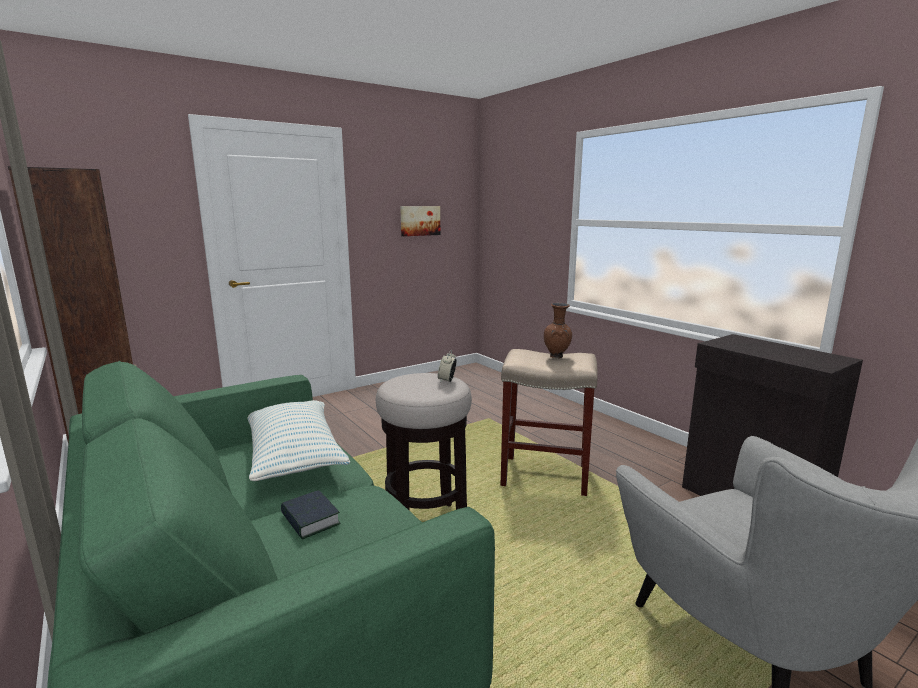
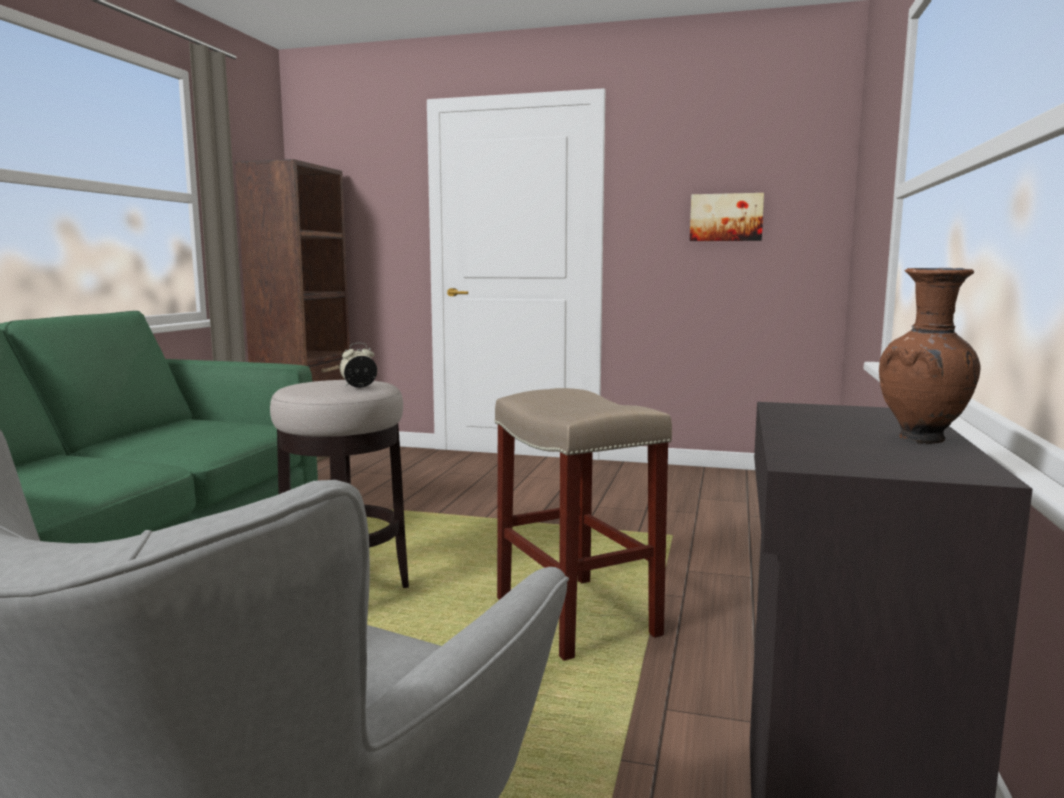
camera: 50 degrees right, 5 degrees down
pillow [247,400,350,481] -> none
book [281,490,341,539] -> none
brown vase [544,303,572,358] -> brown vase moved to [879,268,980,444]

